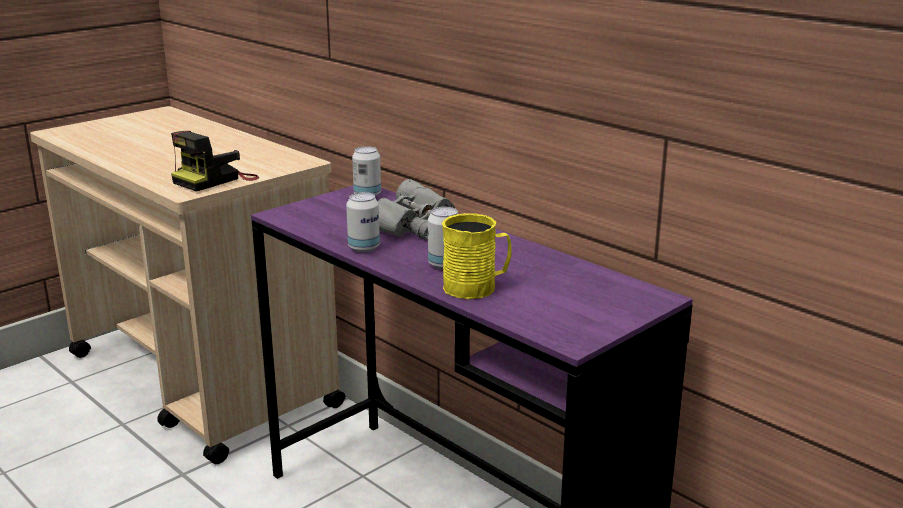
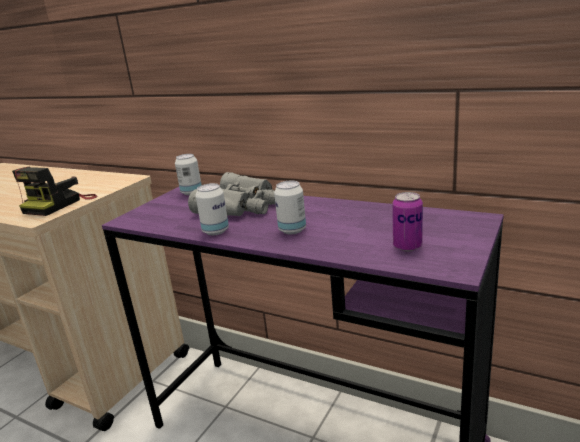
camera: 15 degrees left, 0 degrees up
yellow mug [442,213,512,299] -> none
none -> can [392,192,423,251]

